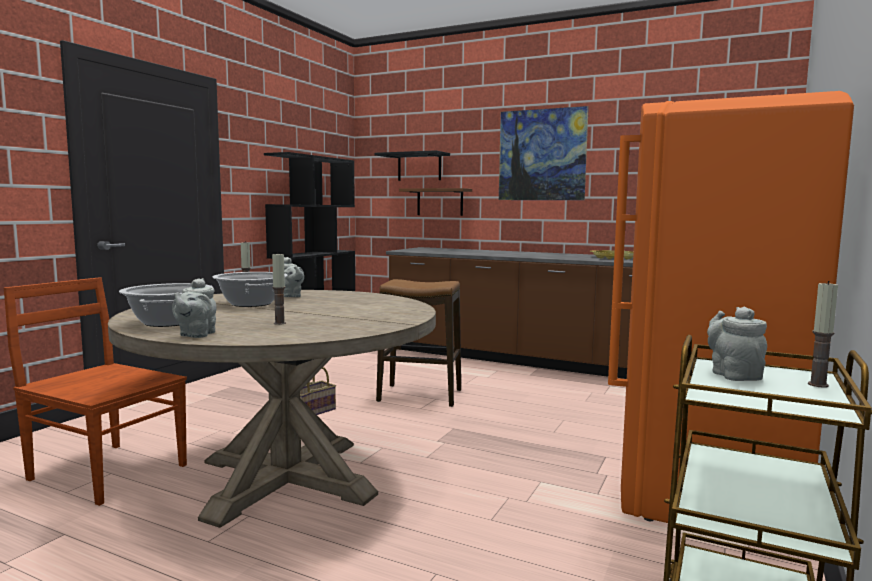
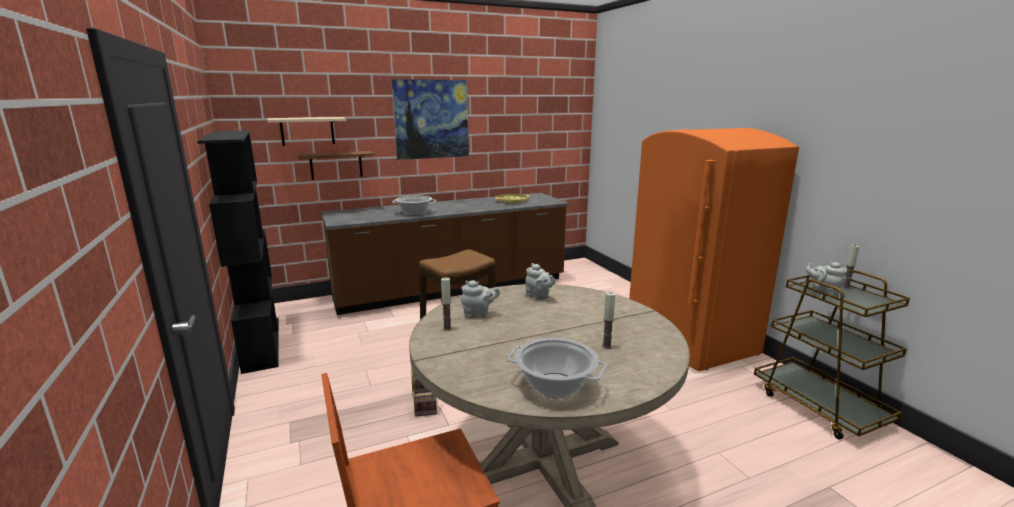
camera: 50 degrees left, 10 degrees up
grey teapot [172,278,217,338] -> grey teapot moved to [525,263,556,300]
cooking pot [212,272,288,307] -> cooking pot moved to [392,195,436,215]
black shelf [375,150,450,181] -> beige shelf [267,117,346,146]

